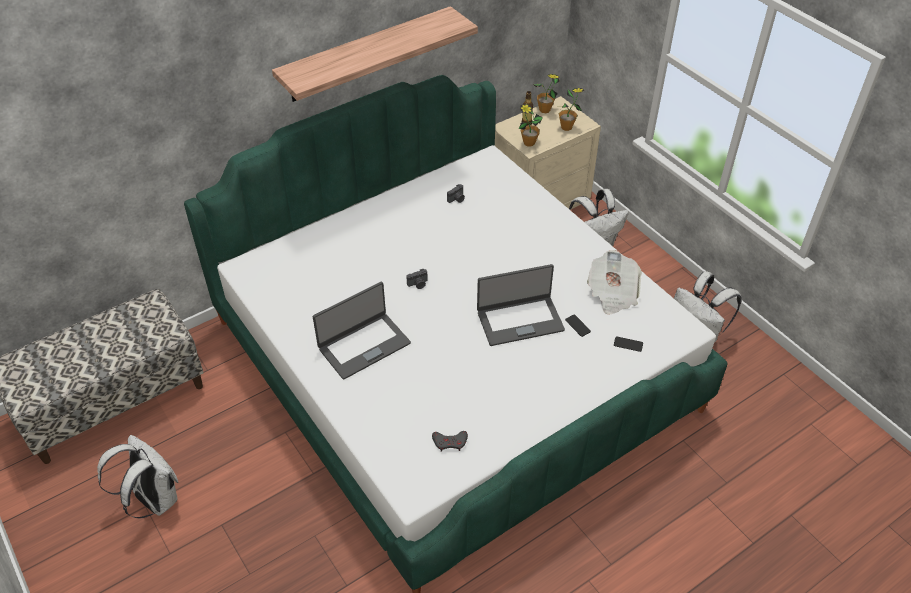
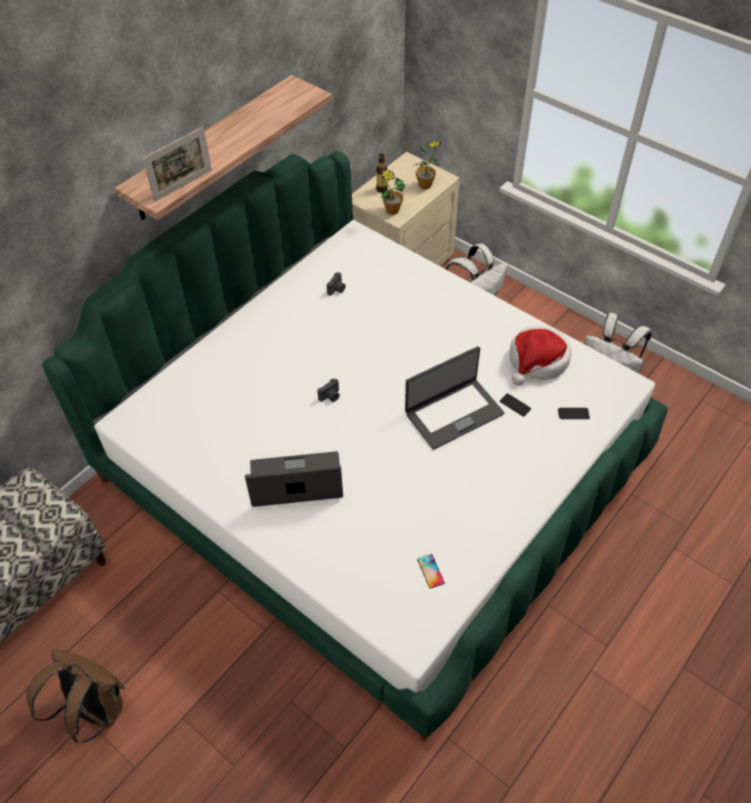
camera: 15 degrees left, 5 degrees up
white backpack [97,435,178,518] -> brown backpack [27,649,125,743]
laptop [313,282,411,380] -> laptop turned 135 degrees counterclockwise [245,451,343,507]
grey game controller [432,431,468,452] -> phone [417,554,445,588]
potted plant [533,74,560,113] -> none
newspaper [587,250,642,315] -> hat [510,325,571,386]
none -> picture frame [143,127,212,202]

